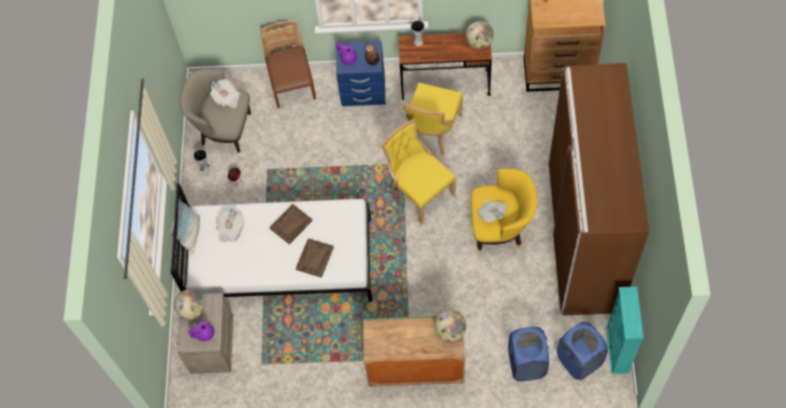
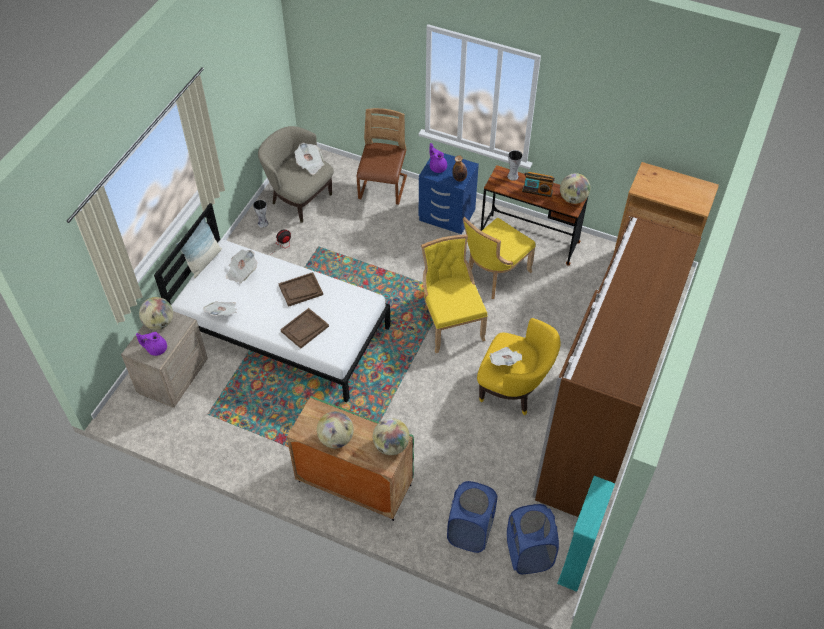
camera: 20 degrees right, 10 degrees down
none -> newspaper [203,301,237,316]
none -> globe [317,411,354,448]
none -> radio [522,172,555,197]

